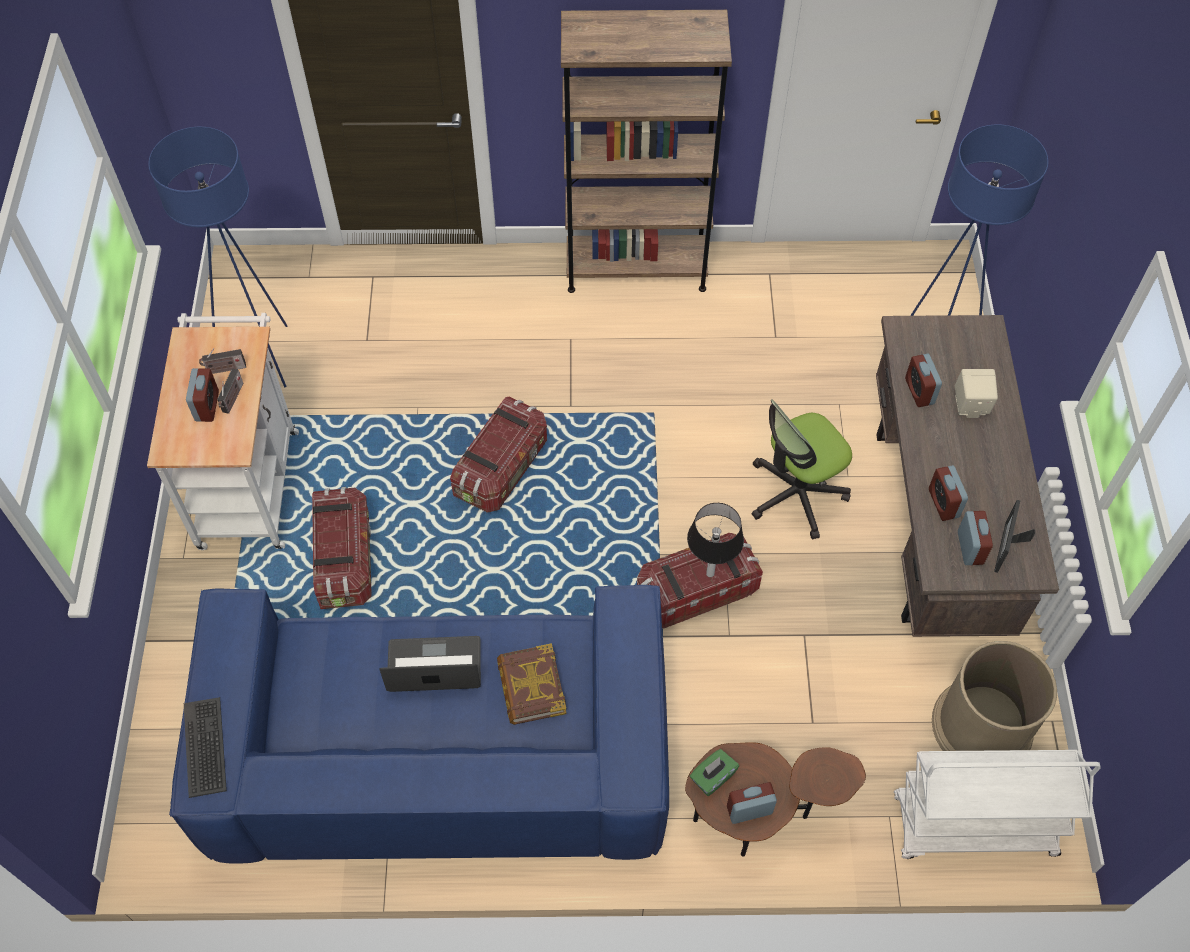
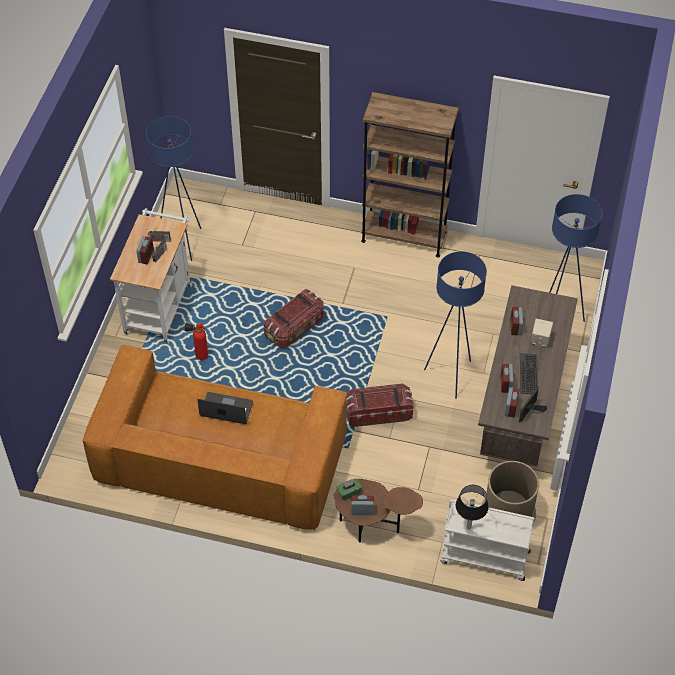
camera: 15 degrees right, 5 degrees down
blue sofa [169,585,669,864] -> brown sofa [82,345,347,530]
keyboard [184,697,227,798] -> keyboard moved to [520,353,538,394]
storage box [312,487,372,609] -> fire extinguisher [184,323,208,360]
book [497,643,567,725] -> none
table lamp [687,503,744,577] -> table lamp moved to [456,485,489,530]
office chair [752,400,852,539] -> blue floor lamp [424,251,487,399]

